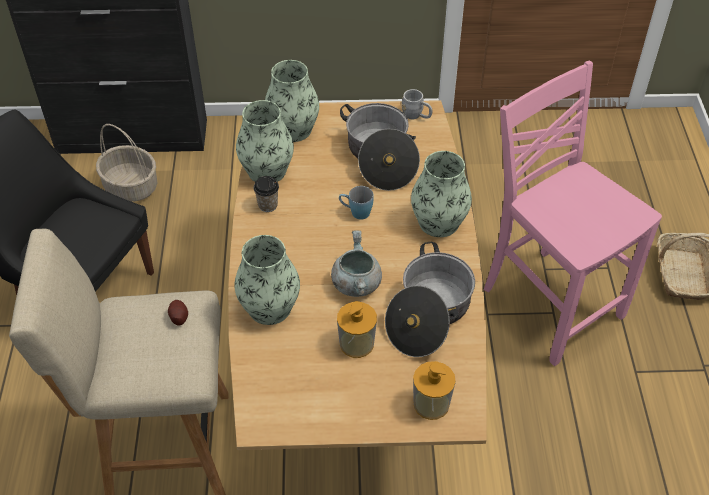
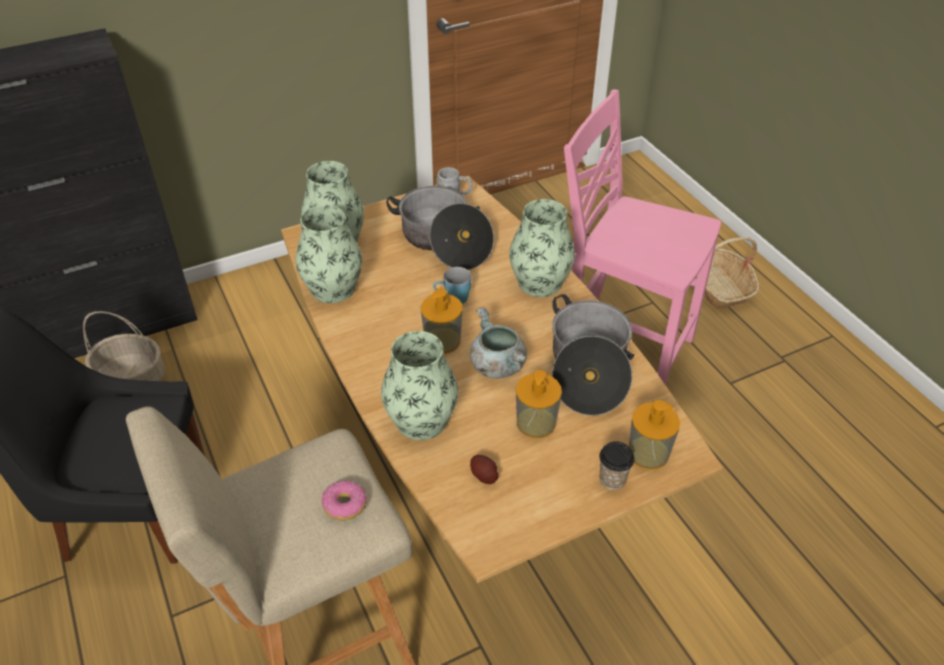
camera: 25 degrees left, 5 degrees down
potato [168,300,188,325] -> potato moved to [470,455,499,484]
cup [253,176,279,212] -> cup moved to [599,441,635,490]
none -> donut [322,480,367,521]
none -> soap dispenser [421,288,463,354]

